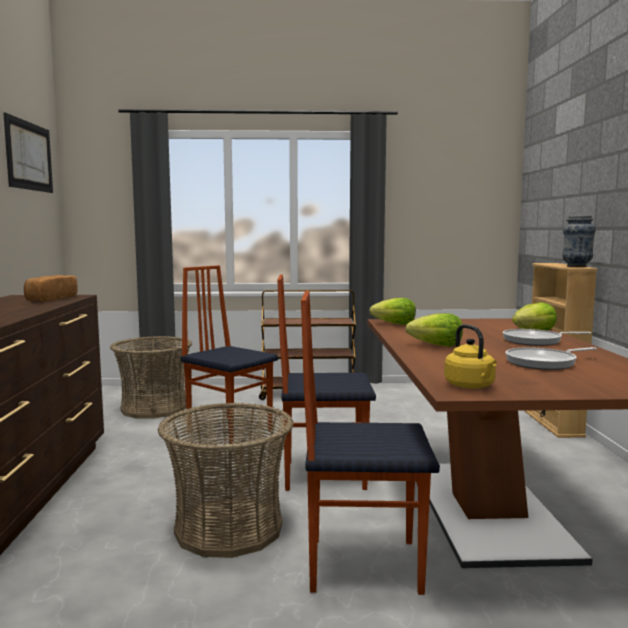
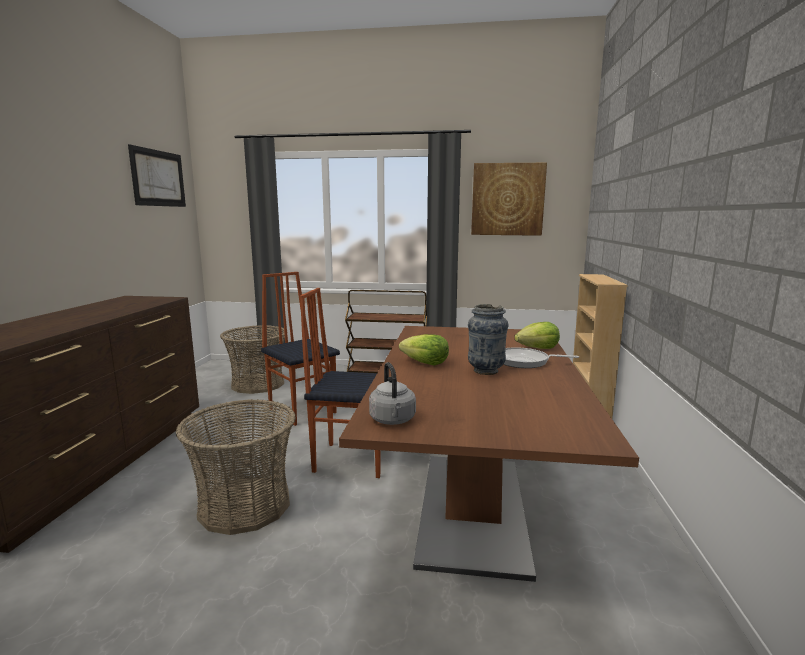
camera: 10 degrees right, 5 degrees up
bread [24,275,78,301] -> none
chair [301,291,440,595] -> none
lettuce [369,298,416,325] -> none
yellow kettle [444,324,497,389] -> grey kettle [369,362,416,425]
frying pan [506,347,597,370] -> none
vase [562,216,596,267] -> vase moved to [468,304,509,375]
none -> picture [471,163,547,236]

